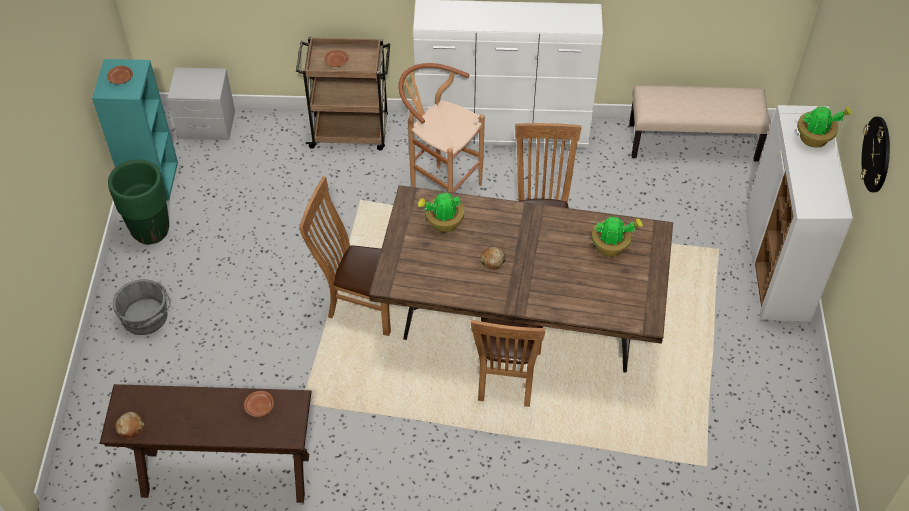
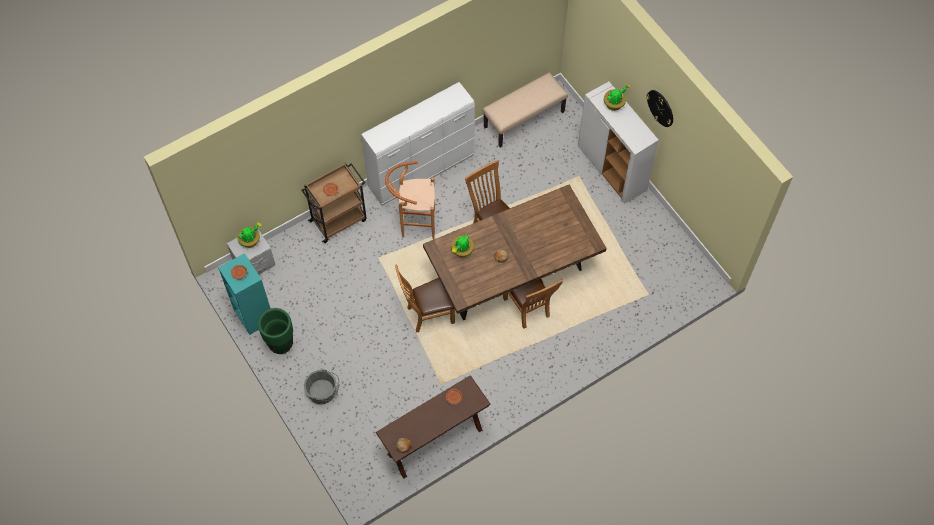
camera: 35 degrees left, 10 degrees up
potted plant [591,217,643,257] -> potted plant moved to [237,222,262,248]

